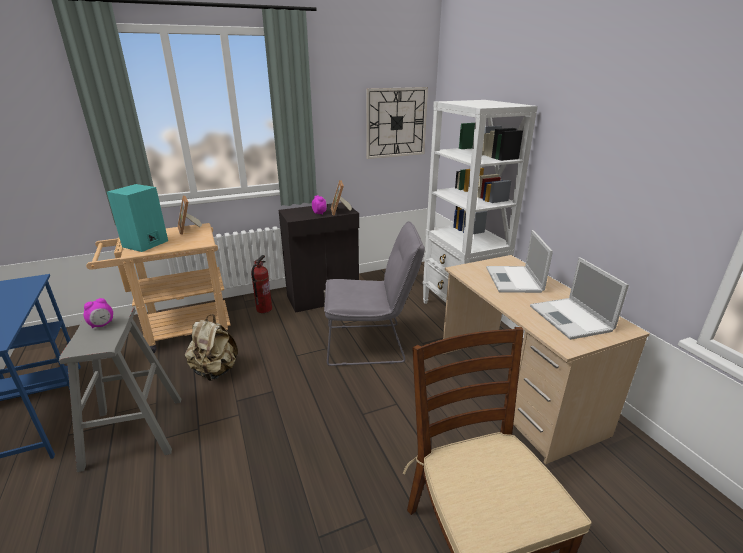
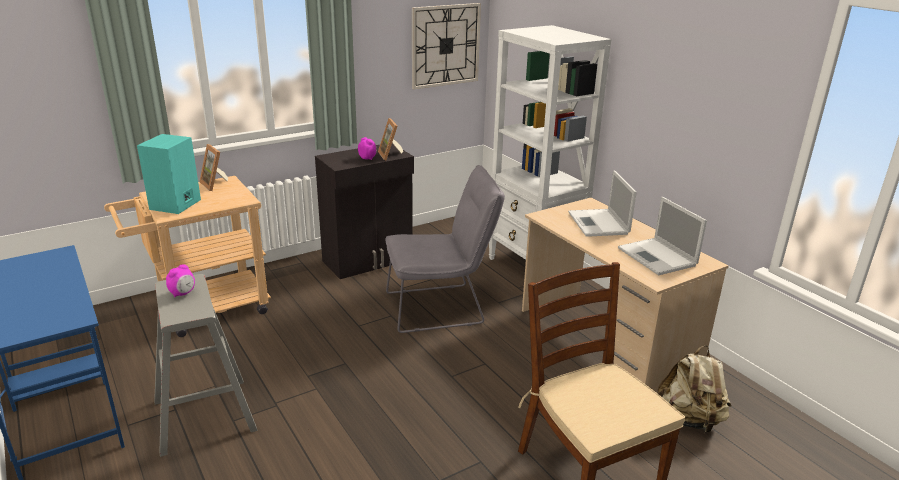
camera: 10 degrees left, 0 degrees up
beige backpack [185,314,238,381] -> beige backpack moved to [658,346,731,433]
fire extinguisher [251,255,272,313] -> none

